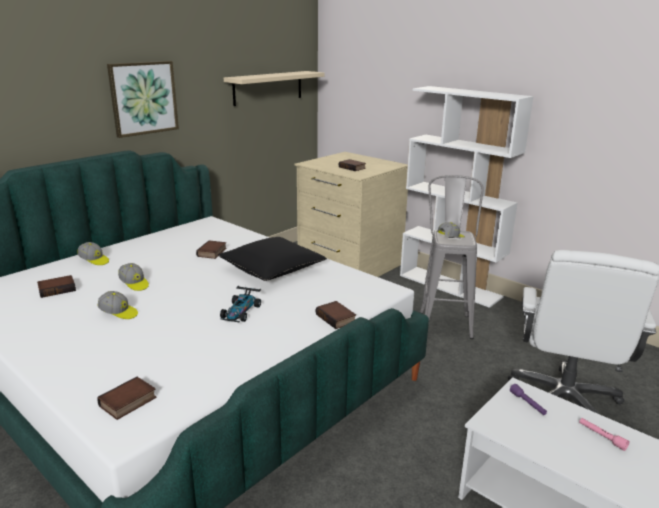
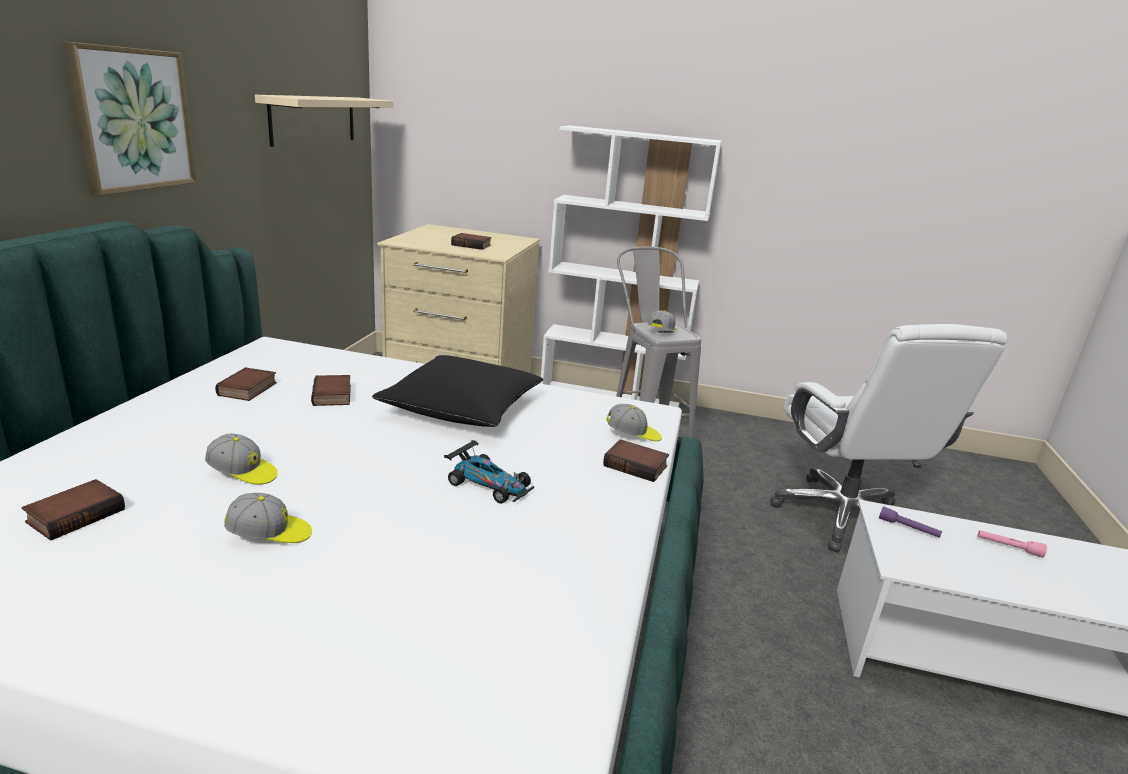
camera: 30 degrees left, 0 degrees up
cap [77,242,109,265] -> cap moved to [607,404,662,441]
book [97,377,157,420] -> book moved to [215,367,277,401]
toy car [220,286,261,322] -> toy car turned 45 degrees counterclockwise [444,440,534,504]

